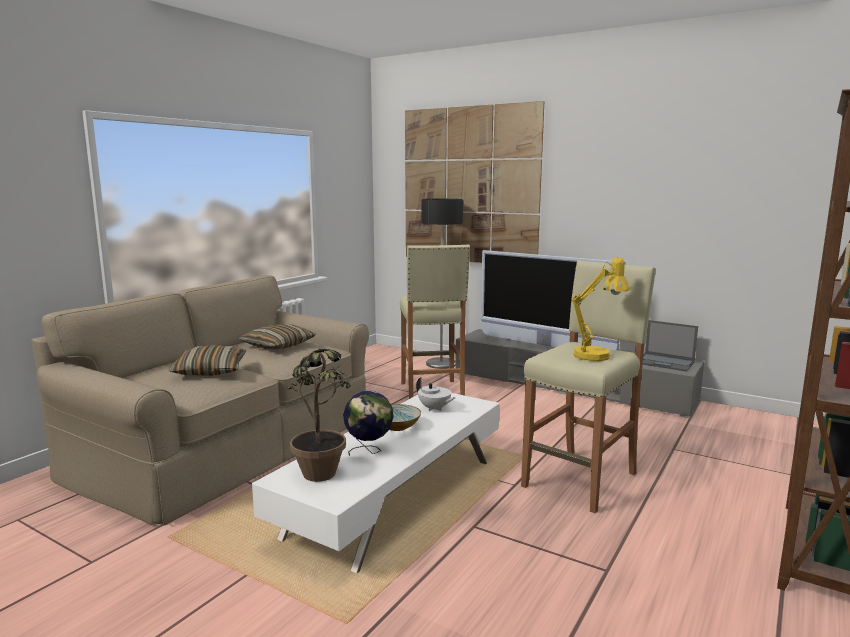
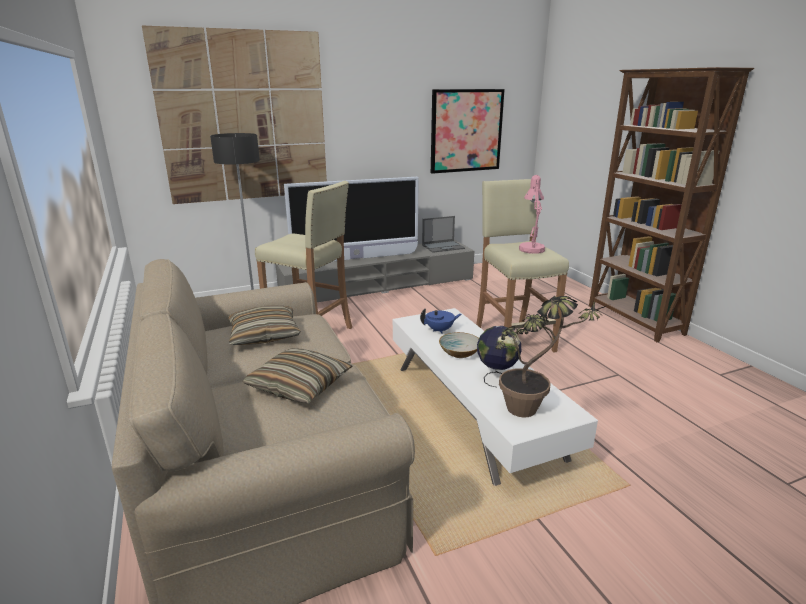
camera: 55 degrees left, 10 degrees up
white teapot [416,377,456,411] -> blue teapot [420,309,461,334]
yellow table lamp [572,257,630,361] -> pink table lamp [519,175,545,254]
none -> picture [431,89,505,174]

